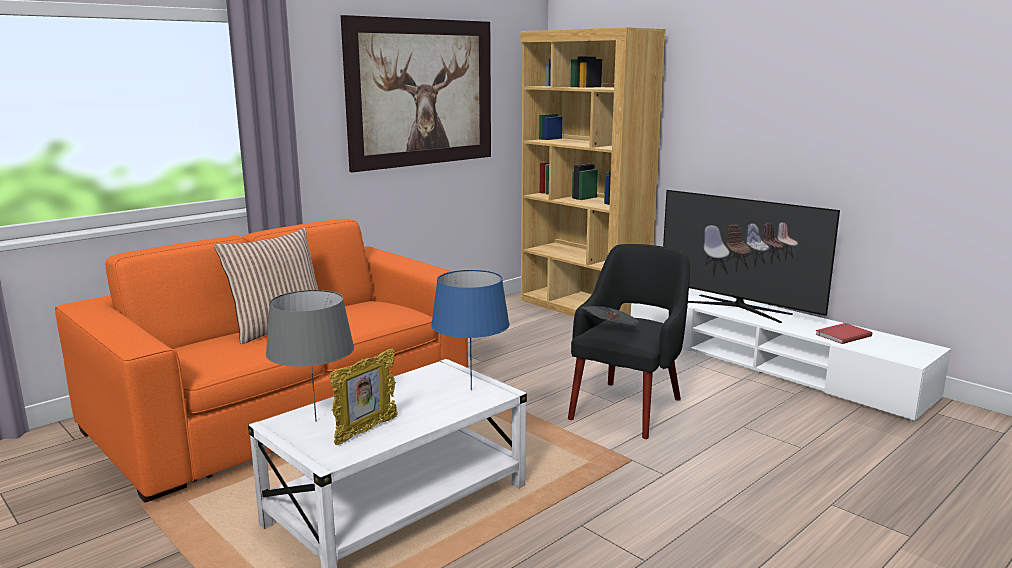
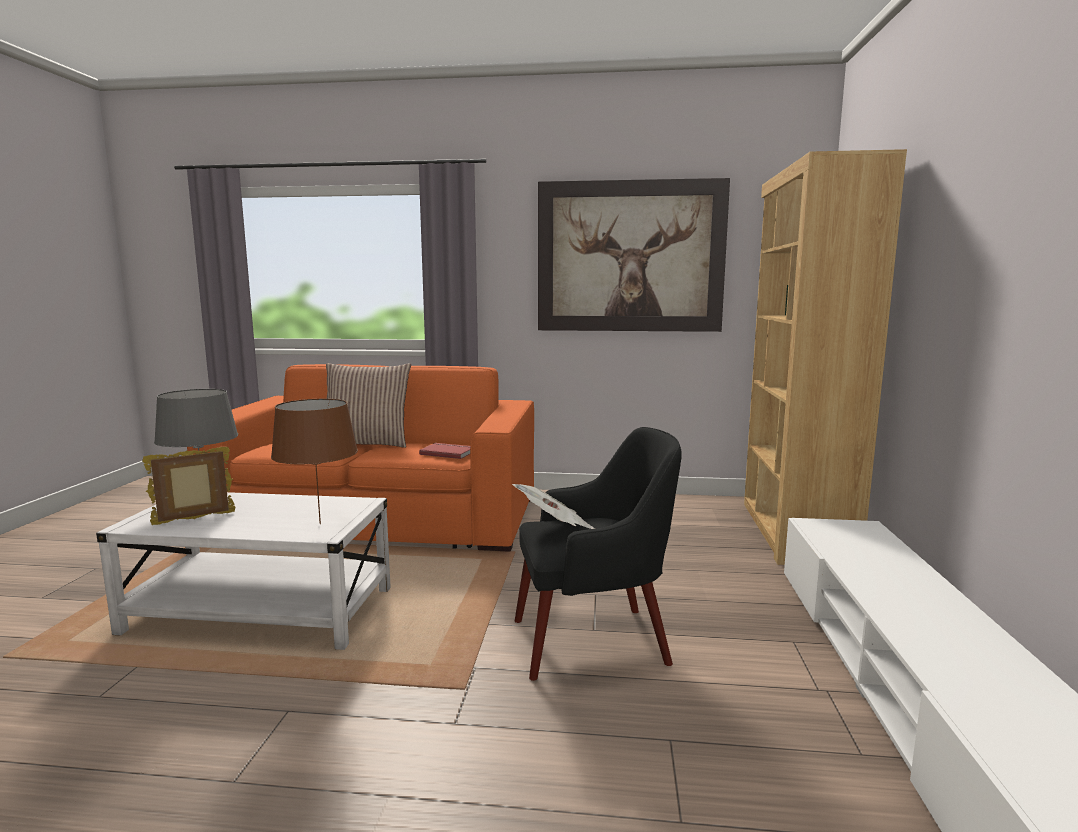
camera: 50 degrees right, 5 degrees down
picture frame [329,348,398,445] -> picture frame turned 150 degrees clockwise [142,447,236,525]
blue table lamp [431,270,510,390] -> brown table lamp [271,399,358,524]
television [663,190,840,323] -> none
red book [815,323,872,344] -> red book moved to [419,443,470,459]

